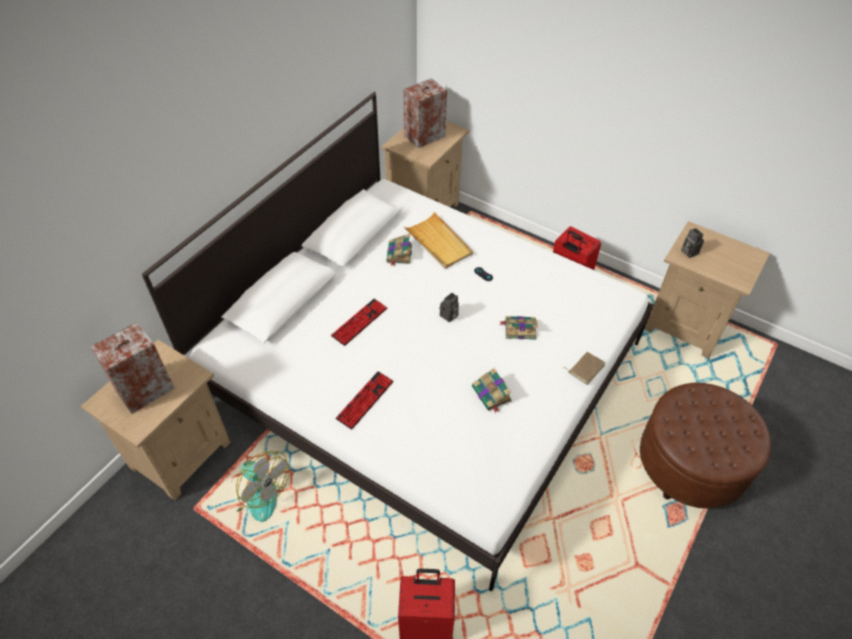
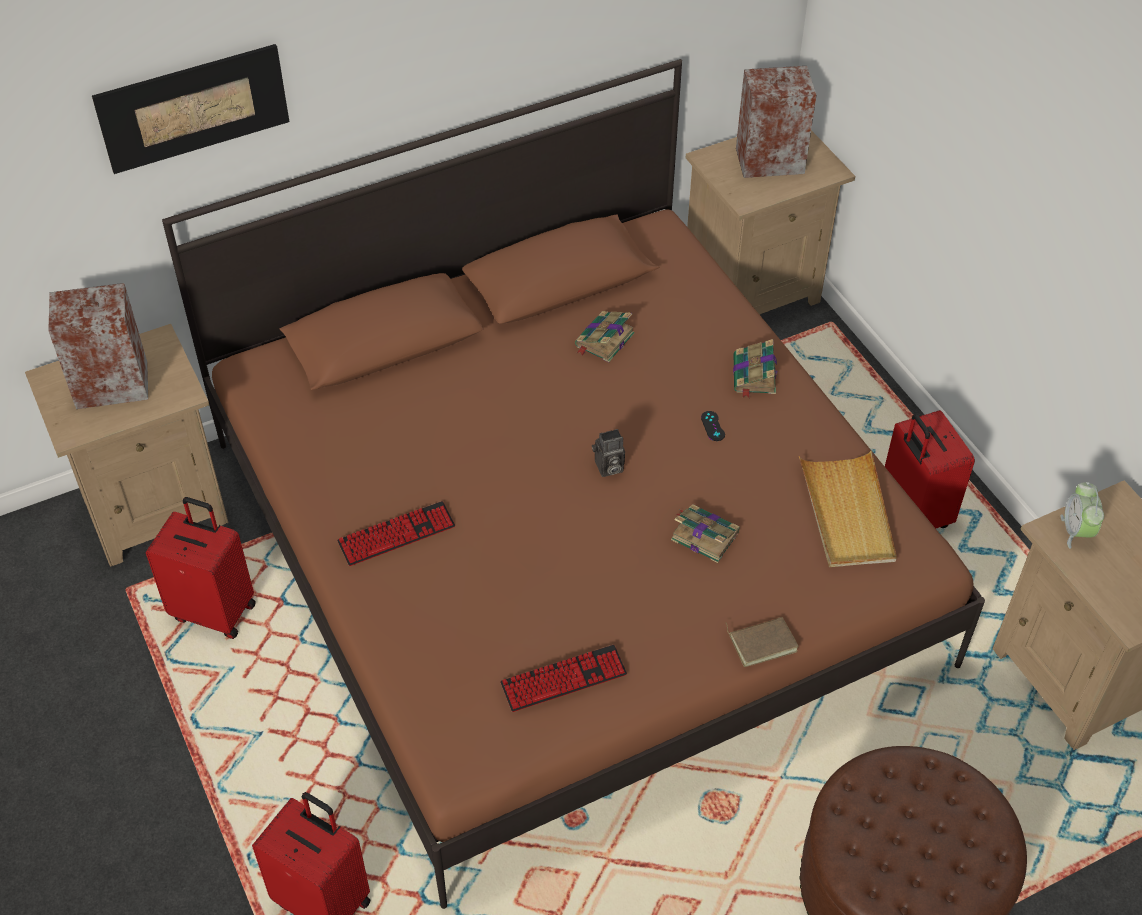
camera: 30 degrees right, 0 degrees up
white bed [142,92,653,591] -> brown bed [162,59,985,909]
fan [233,451,290,522] -> red suitcase [146,497,256,639]
keyboard [331,299,387,346] -> keyboard moved to [500,645,627,712]
beige tray [403,212,473,269] -> beige tray moved to [799,451,897,567]
book [472,368,512,413] -> book moved to [733,339,777,398]
camera [681,228,704,258] -> alarm clock [1060,482,1104,549]
none -> picture [92,44,289,174]

